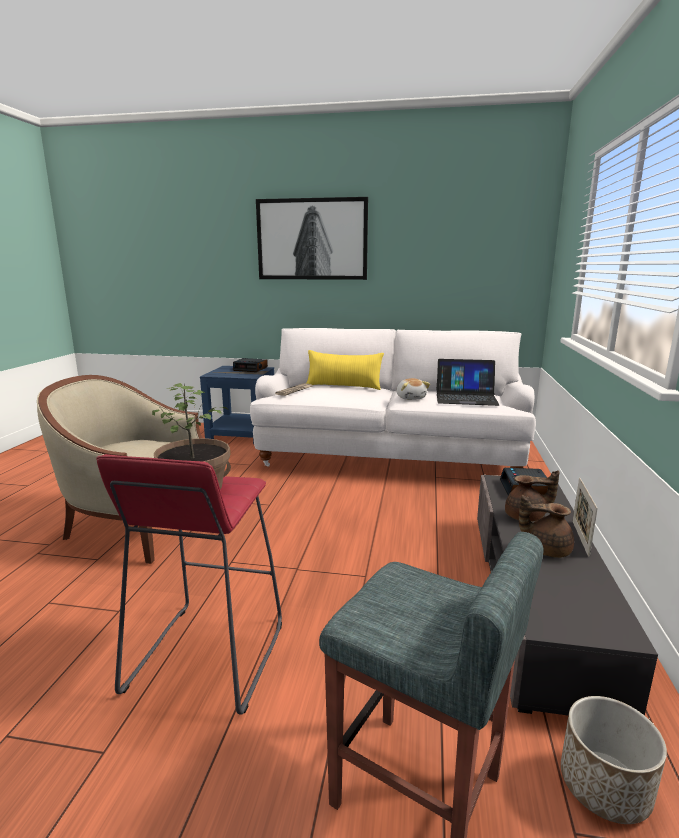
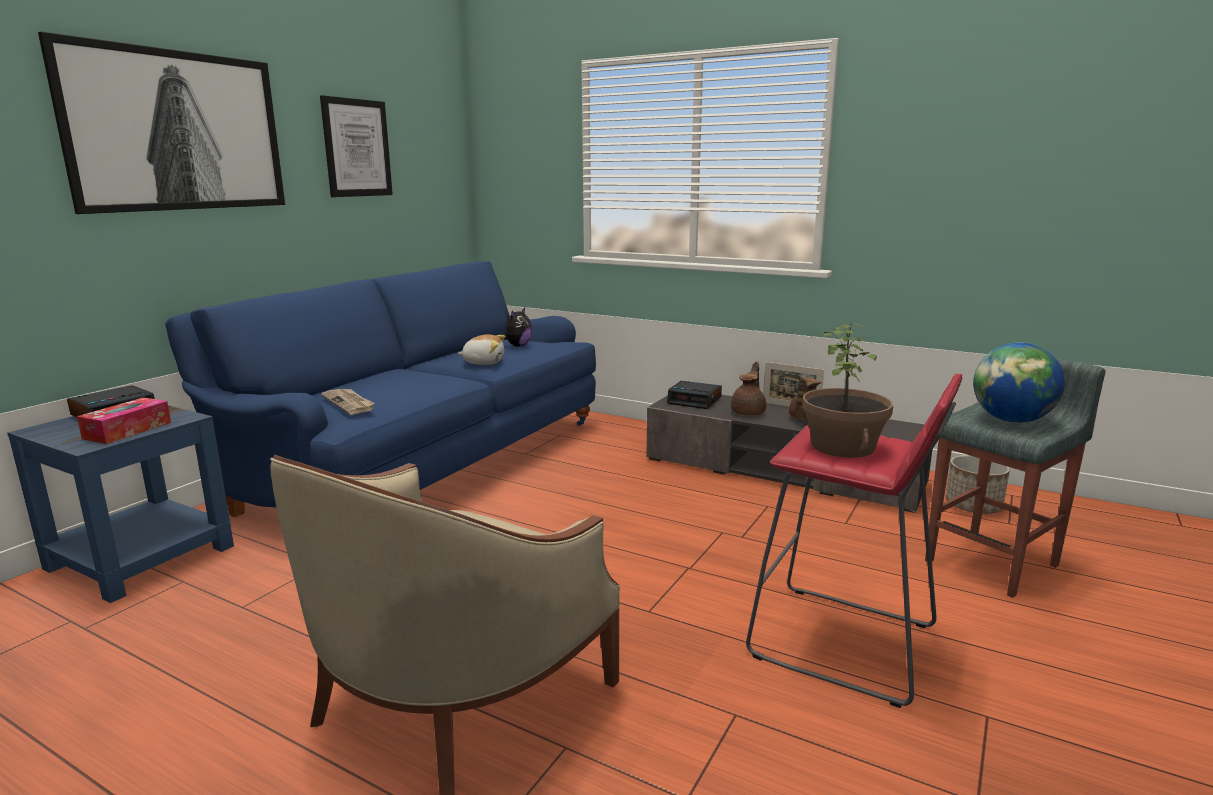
camera: 70 degrees left, 0 degrees up
white sofa [250,328,536,468] -> blue sofa [165,261,596,517]
yellow pillow [307,350,384,390] -> none
laptop [436,359,499,406] -> plush toy [499,308,532,346]
none -> tissue box [77,397,171,444]
none -> picture [320,95,393,197]
none -> globe [973,342,1065,423]

